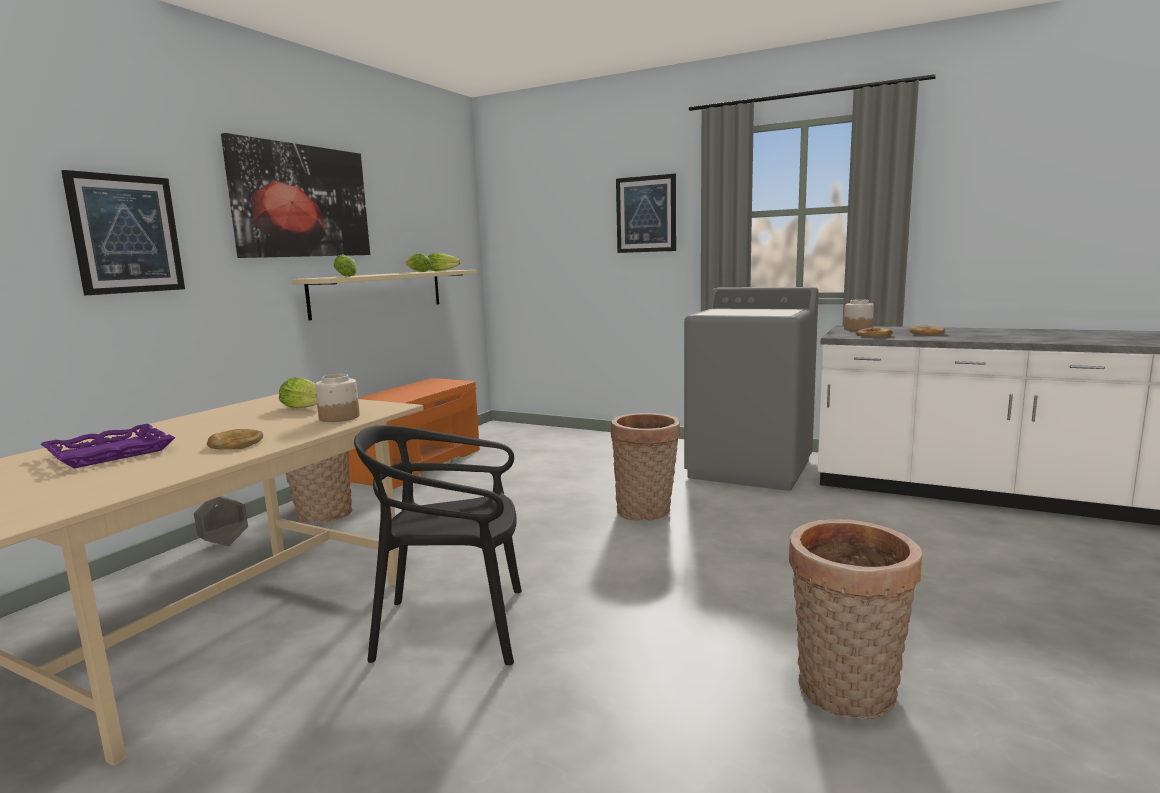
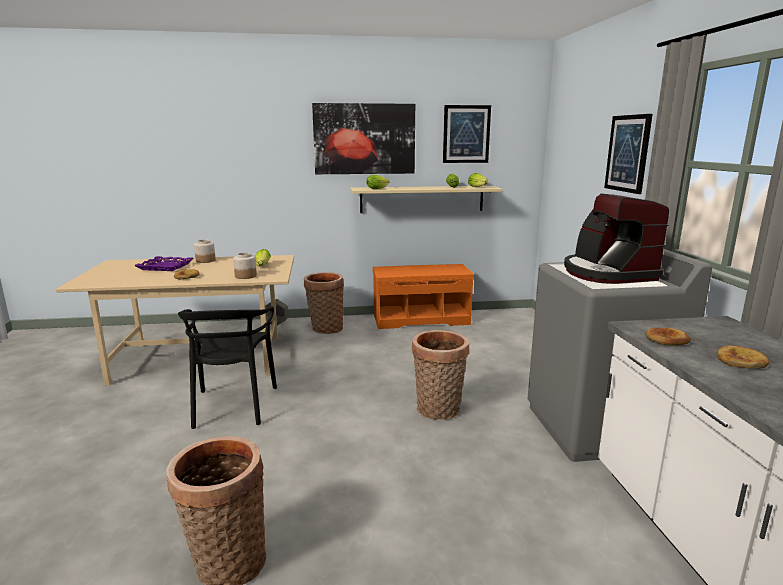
camera: 55 degrees right, 5 degrees up
picture [61,170,185,295] -> picture moved to [443,105,491,163]
black chair [354,425,522,665] -> black chair turned 150 degrees counterclockwise [178,306,277,429]
jar [844,299,874,331] -> jar moved to [194,239,216,263]
none -> coffee machine [564,194,669,284]

